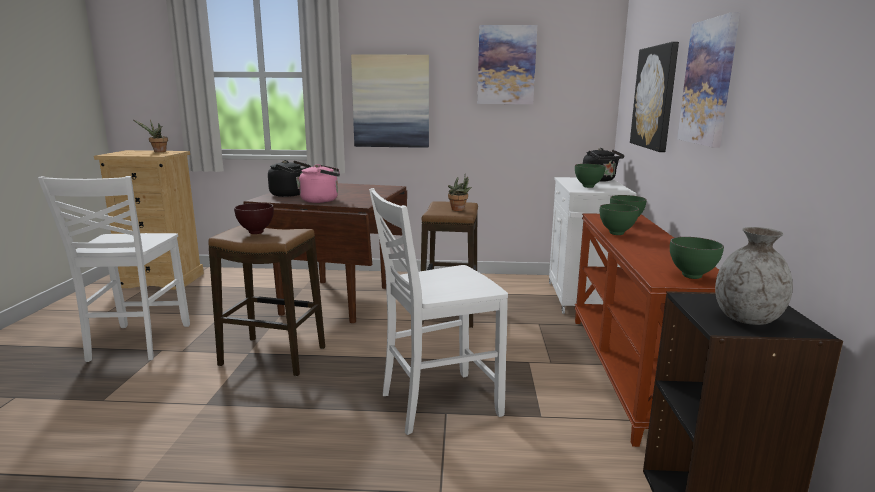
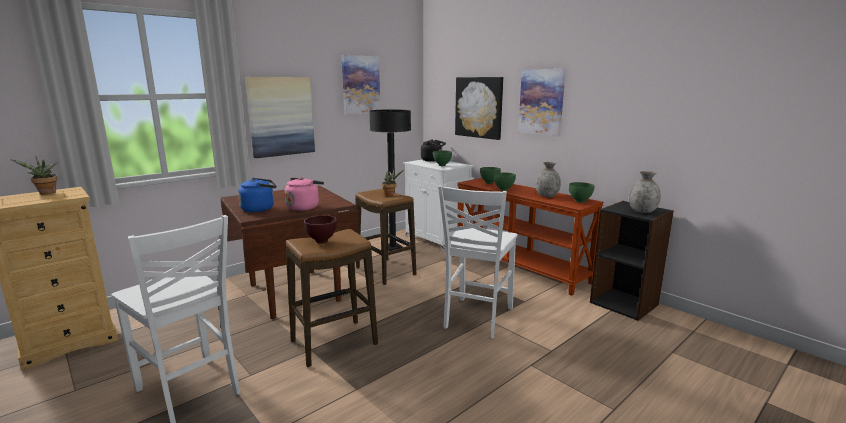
camera: 45 degrees left, 0 degrees up
black kettle [268,160,311,197] -> blue kettle [238,178,277,212]
none -> black floor lamp [369,109,411,251]
none -> grey vase [536,162,561,197]

